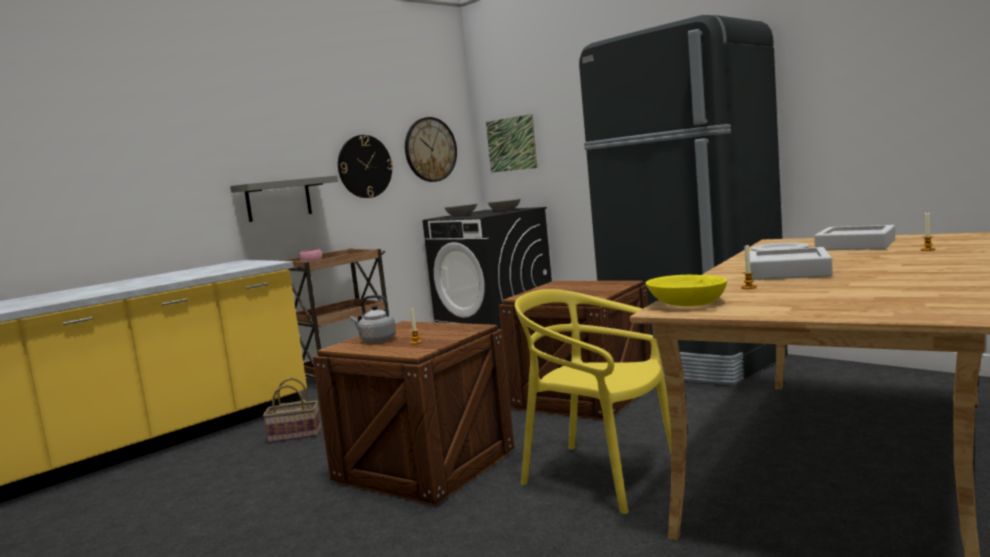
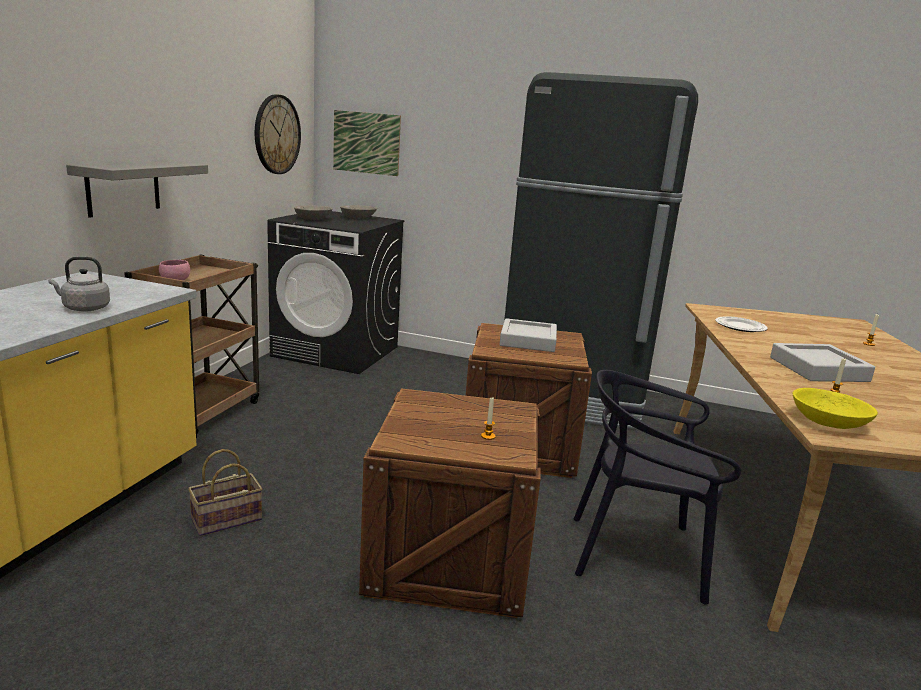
camera: 30 degrees left, 10 degrees up
wall clock [338,135,393,198] -> none
grey kettle [350,295,396,343] -> grey kettle moved to [48,257,110,312]
yellow chair [515,289,671,514] -> black chair [574,370,741,605]
grey tray [814,225,895,250] -> grey tray moved to [500,318,557,352]

